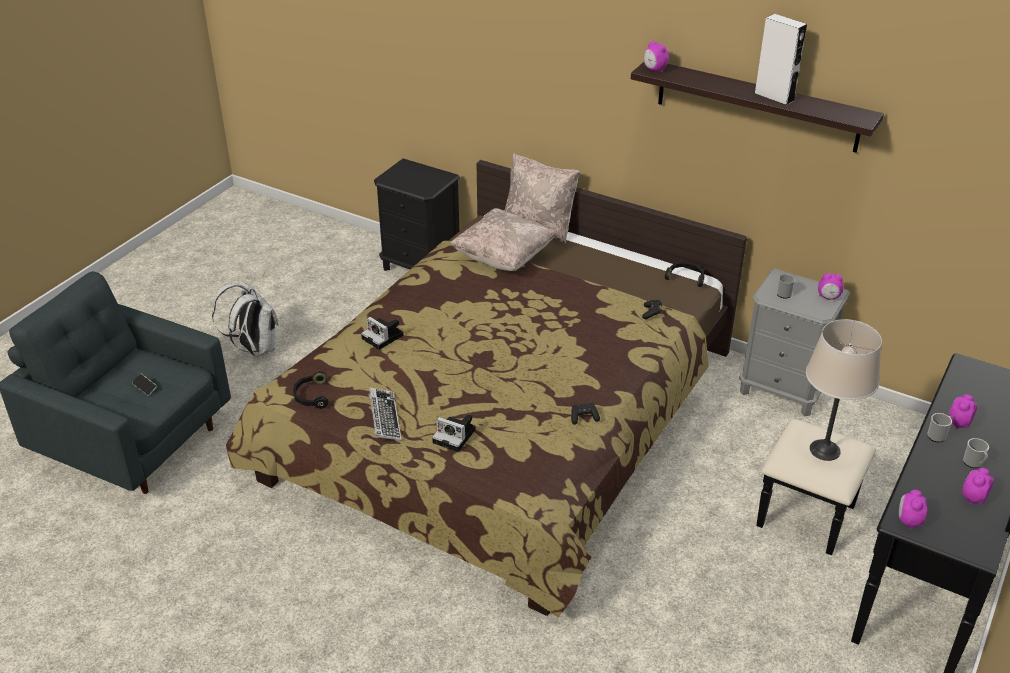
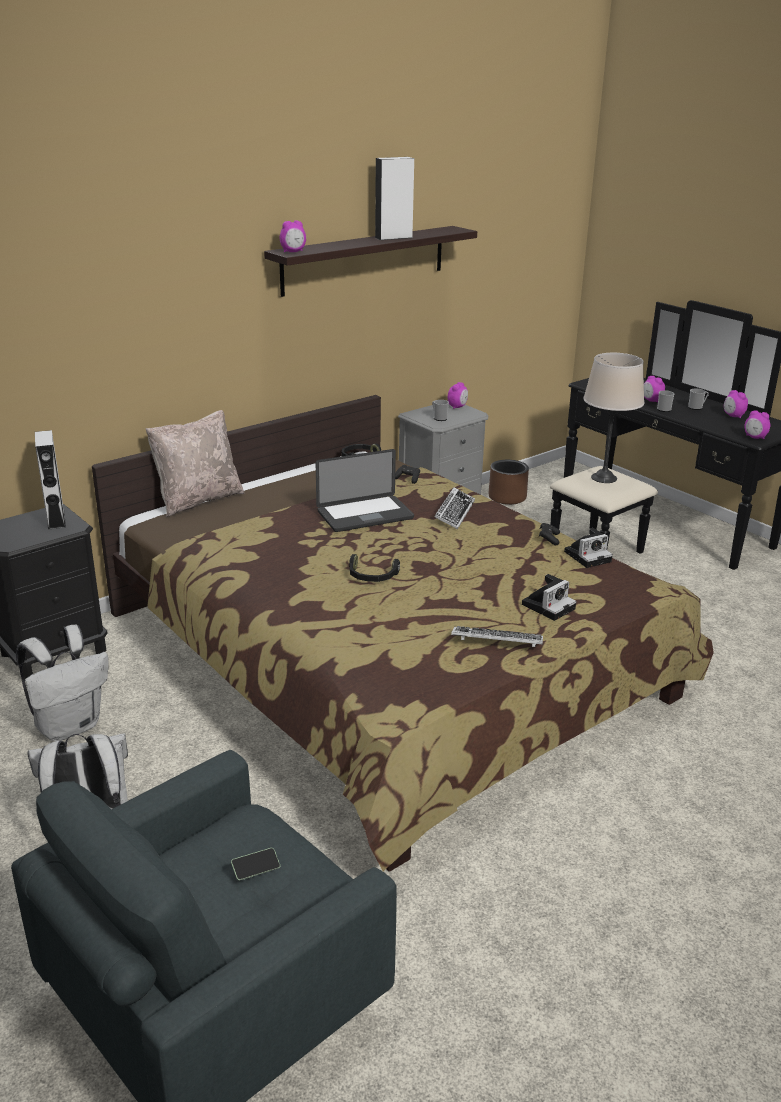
camera: 70 degrees left, 10 degrees down
black headphones [293,371,328,409] -> black headphones moved to [349,554,400,582]
camera [361,317,404,350] -> camera moved to [564,528,613,568]
beige pillow [449,208,556,271] -> none
none -> white backpack [16,625,109,741]
none -> white speaker [35,430,66,529]
none -> laptop [316,449,414,532]
none -> keyboard [434,487,475,529]
none -> brown planter [489,460,529,505]

